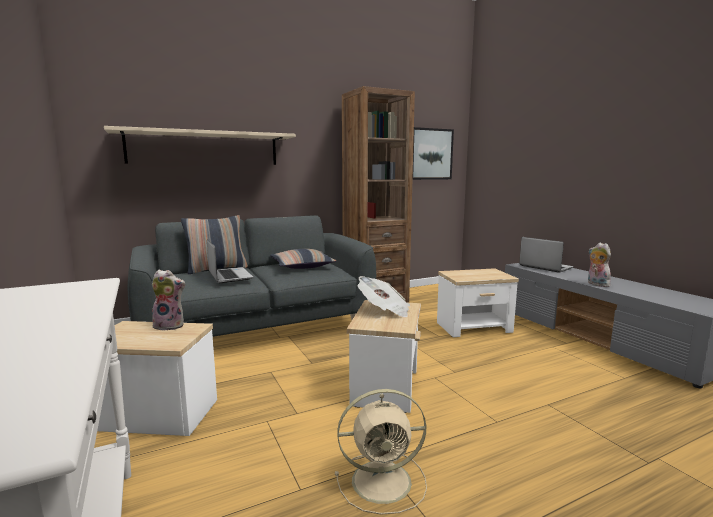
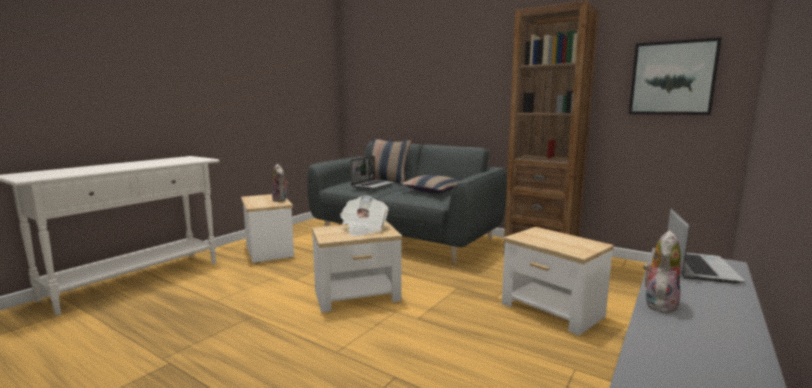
camera: 60 degrees right, 0 degrees up
beige shelf [104,126,296,165] -> none
beige fan [335,389,427,515] -> none

